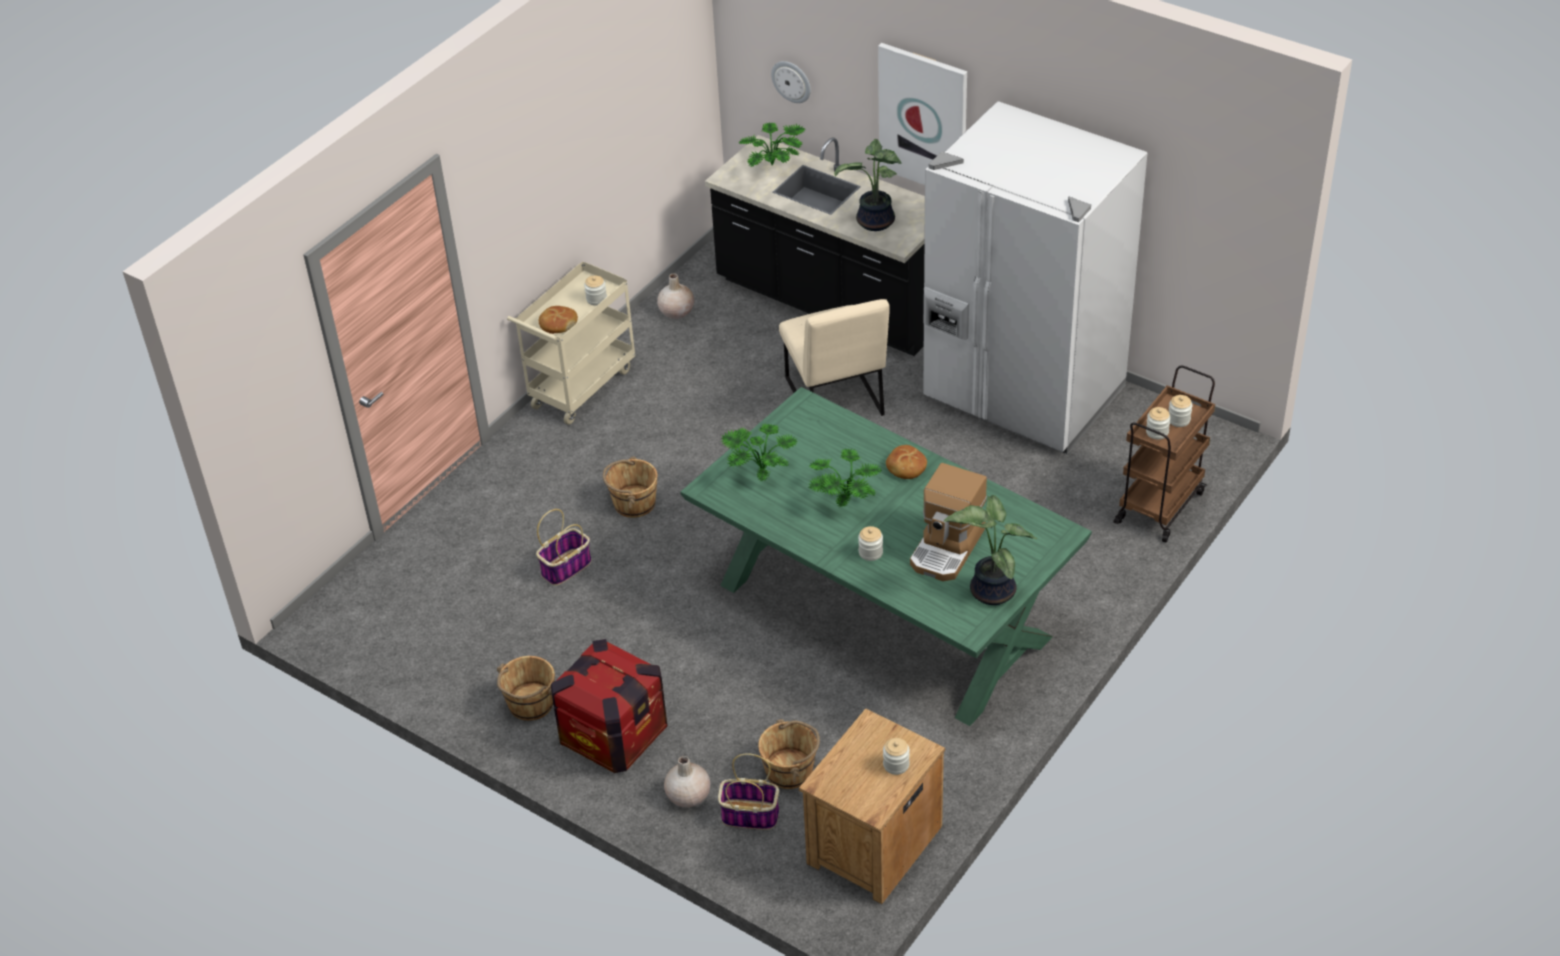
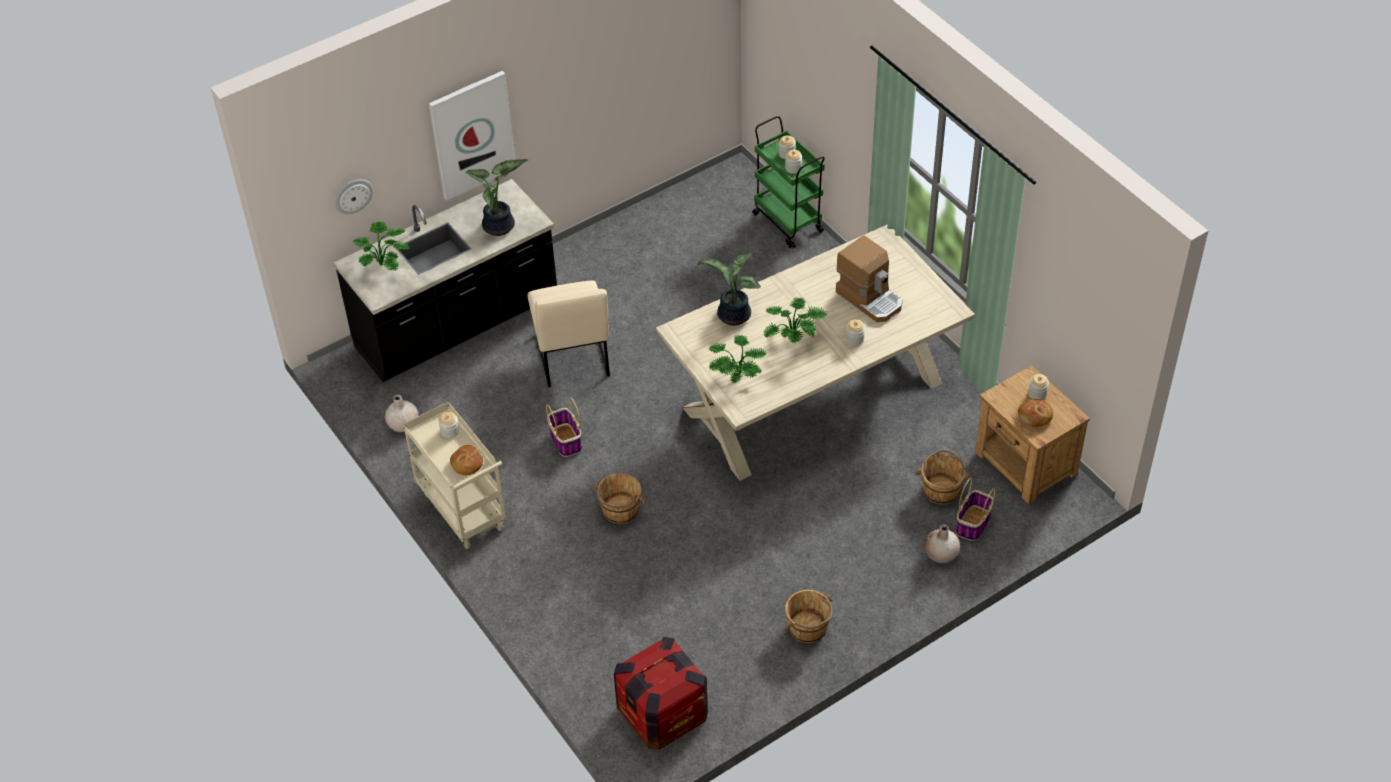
camera: 70 degrees left, 5 degrees up
basket [536,509,592,586] -> basket moved to [546,397,582,457]
crate [551,639,667,773] -> crate moved to [614,637,708,750]
green dining table [681,387,1092,726] -> beige dining table [656,225,975,481]
beige chair [779,299,890,416] -> beige chair turned 75 degrees clockwise [527,280,610,387]
bread [886,445,927,479] -> bread moved to [1018,399,1053,427]
white fridge [923,101,1147,454] -> none
potted plant [944,495,1037,605] -> potted plant moved to [697,252,761,325]
brown cart [1113,365,1215,543] -> green cart [752,116,825,248]

